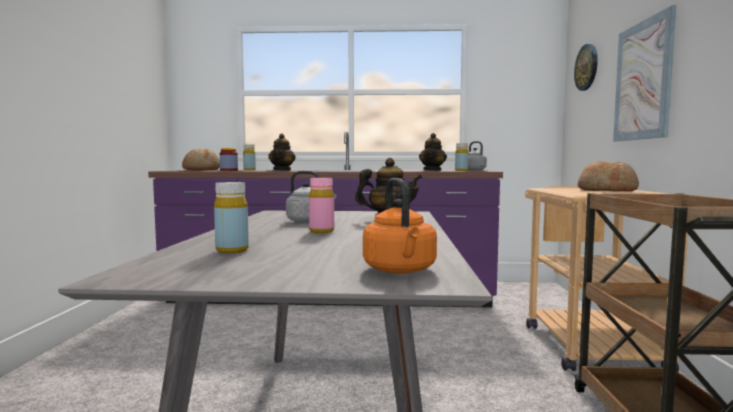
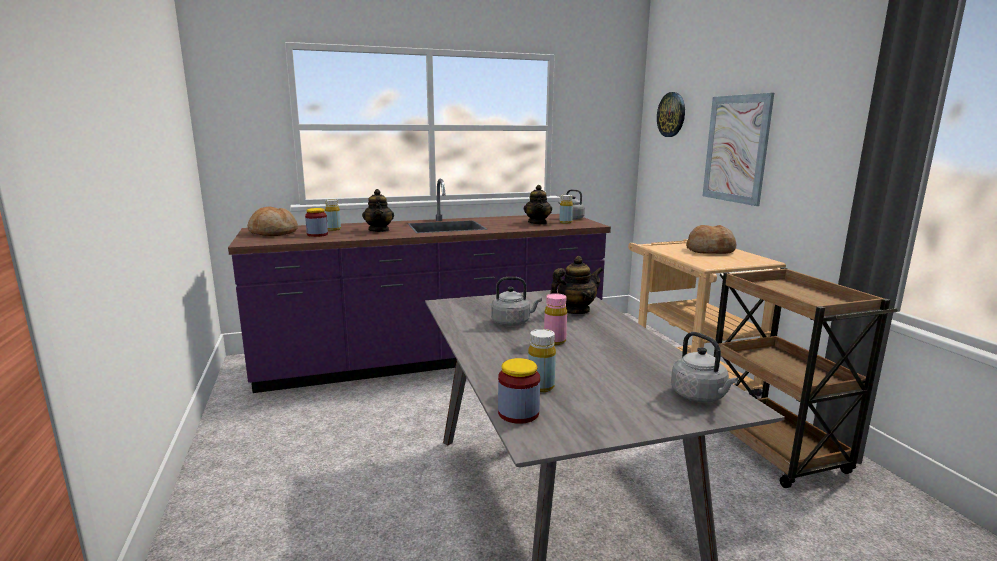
camera: 20 degrees left, 10 degrees up
orange kettle [363,178,437,274] -> grey kettle [671,332,738,402]
none -> jar [498,358,540,424]

